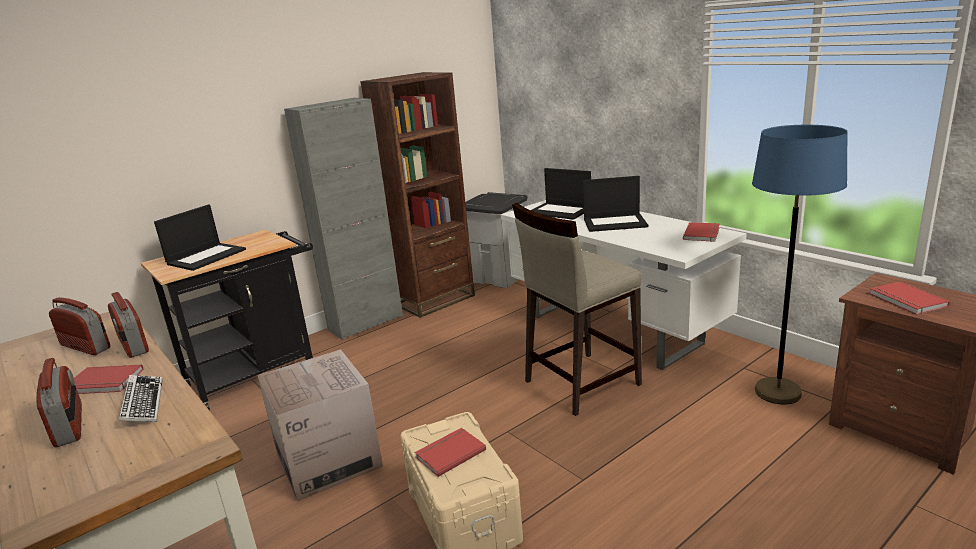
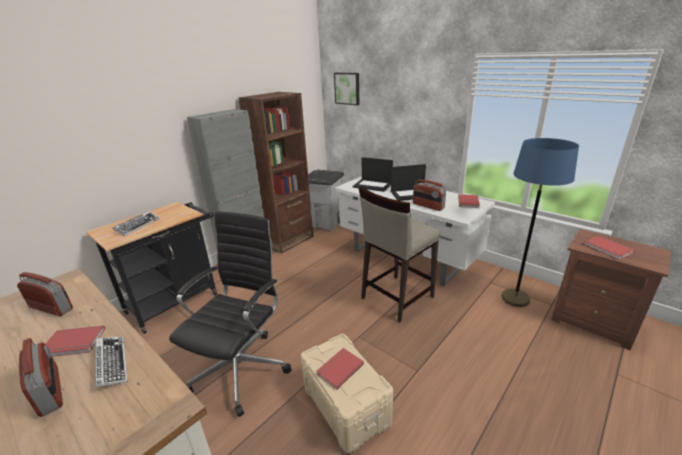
camera: 10 degrees left, 5 degrees up
radio [108,292,149,358] -> radio moved to [413,179,446,211]
laptop [154,204,246,271] -> keyboard [112,211,160,236]
cardboard box [257,349,383,501] -> black office chair [169,211,291,417]
none -> picture [334,73,359,105]

